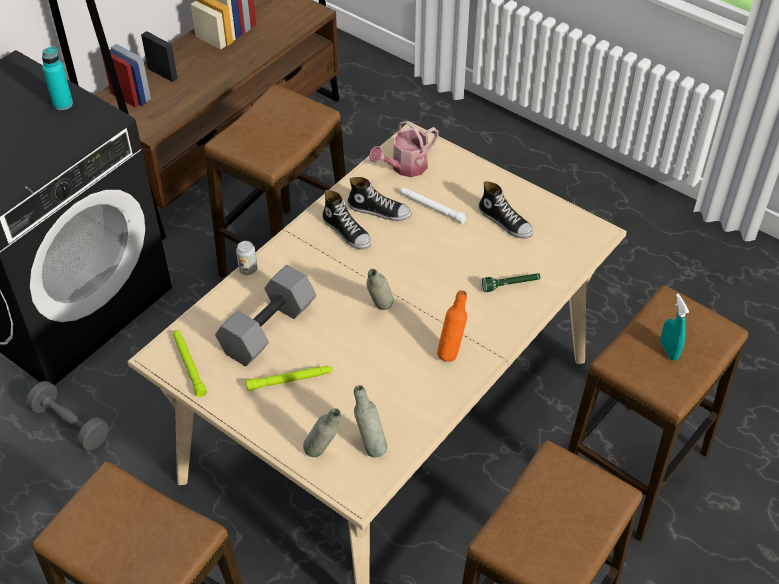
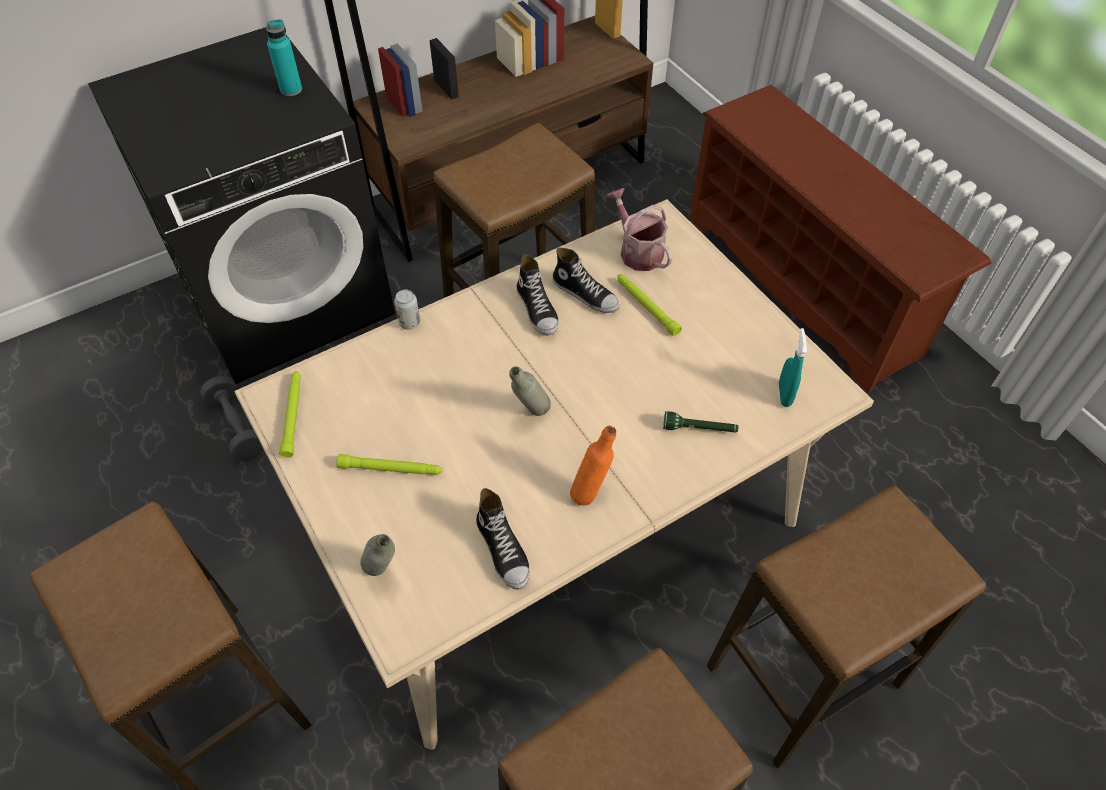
camera: 20 degrees right, 5 degrees up
grey dumbbell [215,265,316,366] -> none
grey bottle [354,385,387,457] -> none
watering can [369,121,439,177] -> watering can turned 75 degrees clockwise [607,188,672,271]
white flashlight [399,188,467,224] -> green flashlight [617,274,682,336]
shoe [478,181,533,238] -> shoe moved to [476,488,530,590]
turquoise spray bottle [660,294,689,360] -> turquoise spray bottle moved to [779,328,807,407]
none -> brown shoe rack [689,85,992,393]

